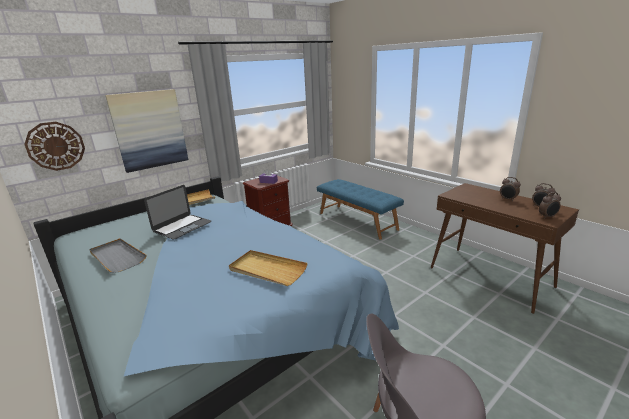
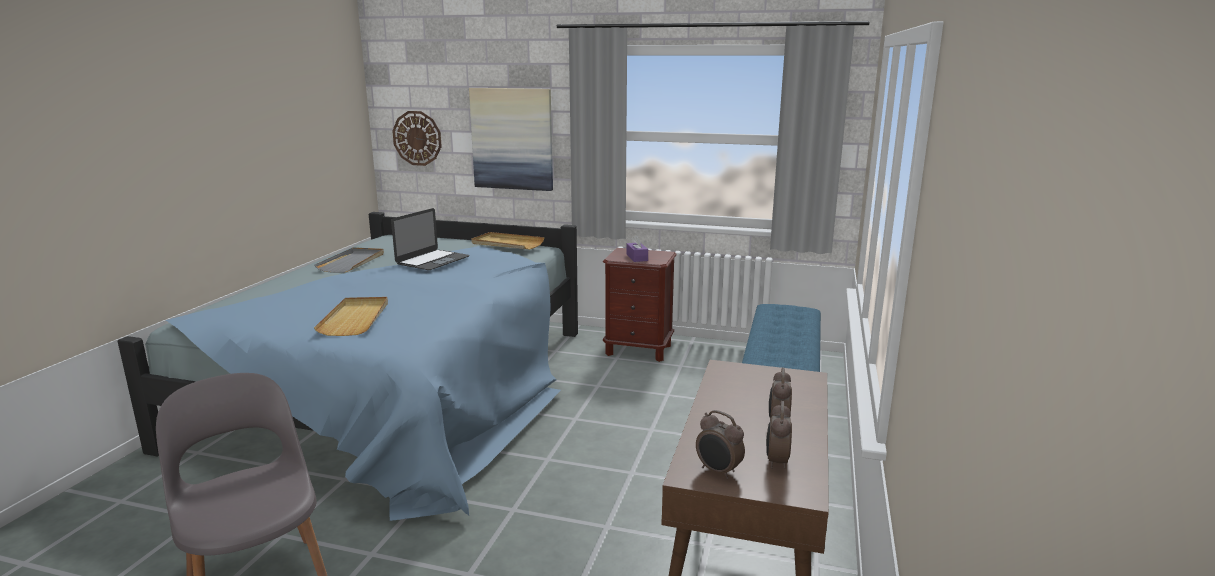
camera: 55 degrees right, 5 degrees down
laptop [144,185,211,239] -> laptop turned 60 degrees counterclockwise [391,208,470,270]

